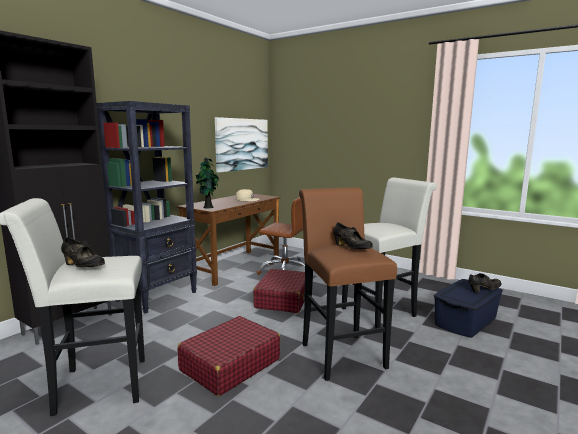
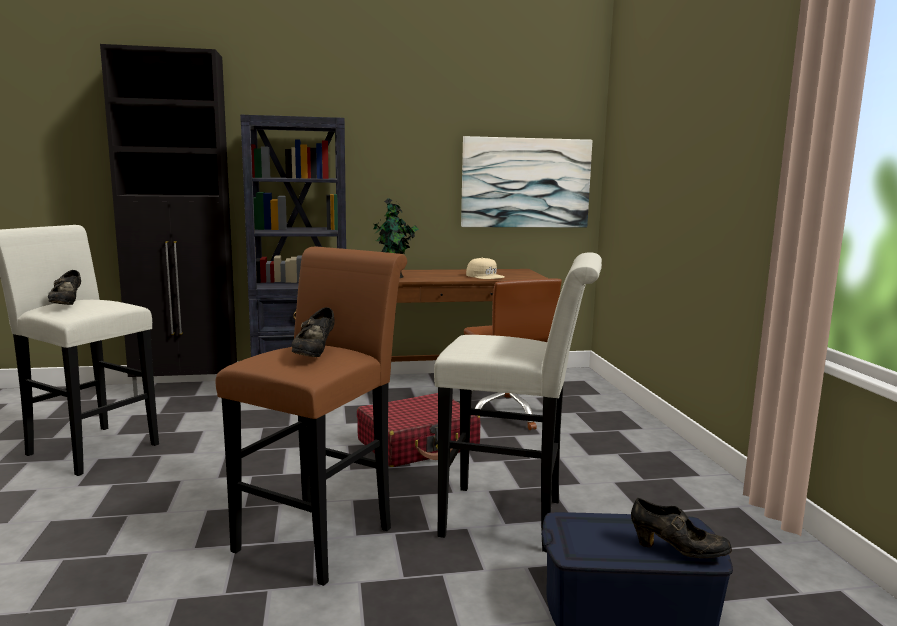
camera: 45 degrees right, 0 degrees up
red suitcase [178,316,280,396] -> none

